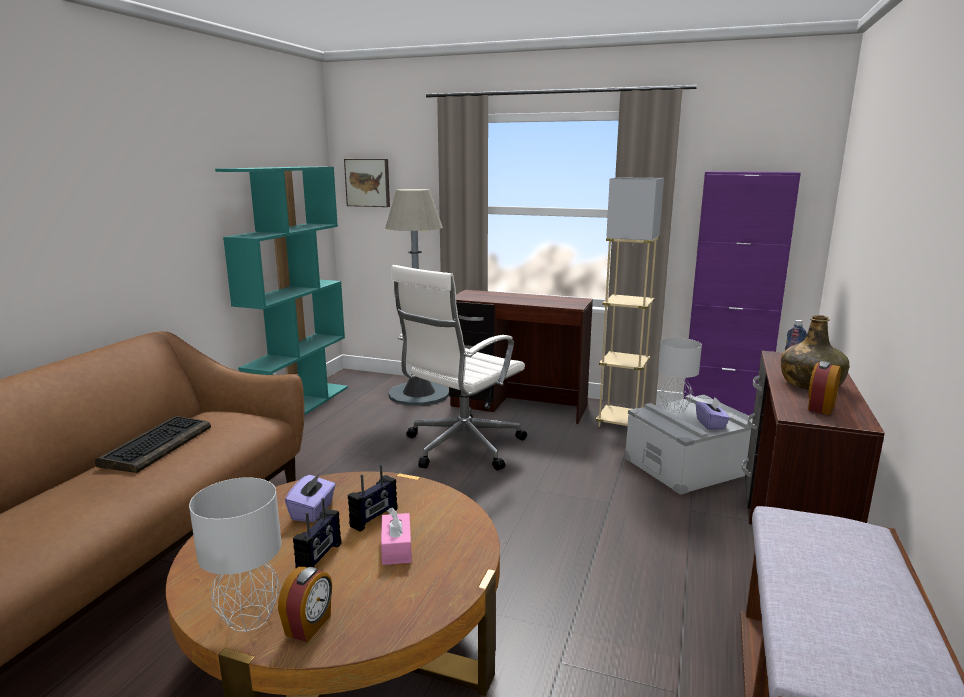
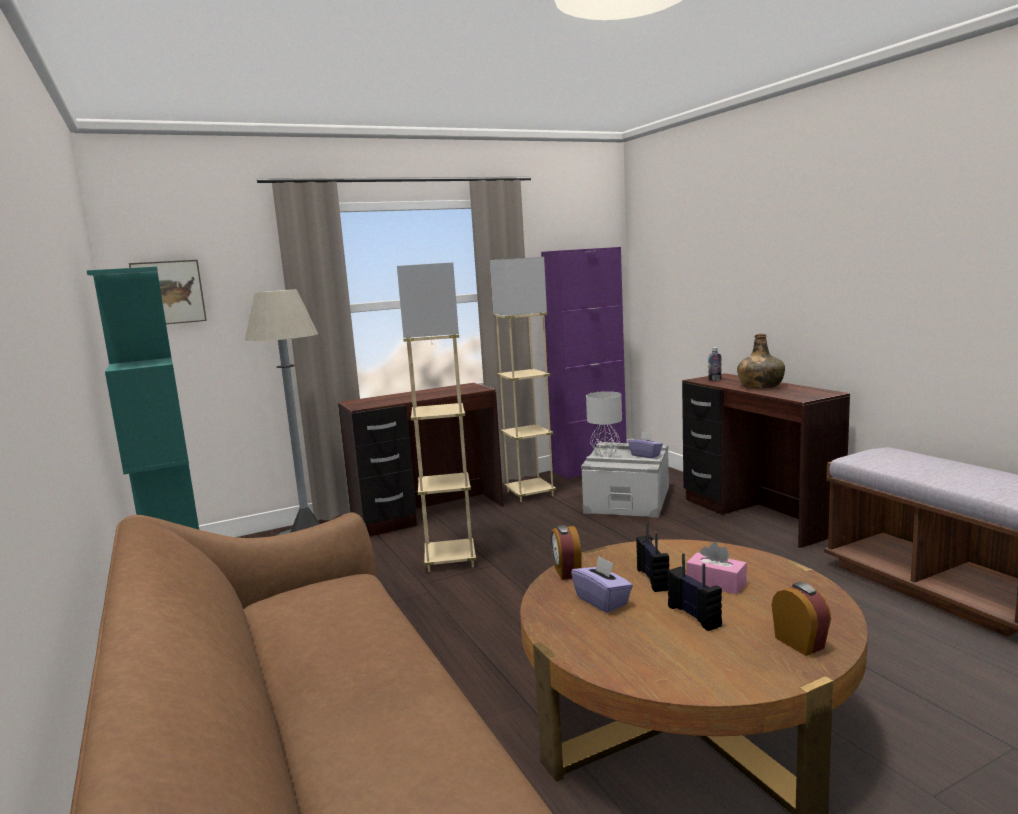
camera: 45 degrees left, 5 degrees down
keyboard [95,416,211,473] -> none
grey table lamp [189,477,281,632] -> none
white office chair [391,265,527,471] -> beige floor lamp [397,262,476,572]
alarm clock [808,361,841,415] -> alarm clock moved to [551,525,581,580]

